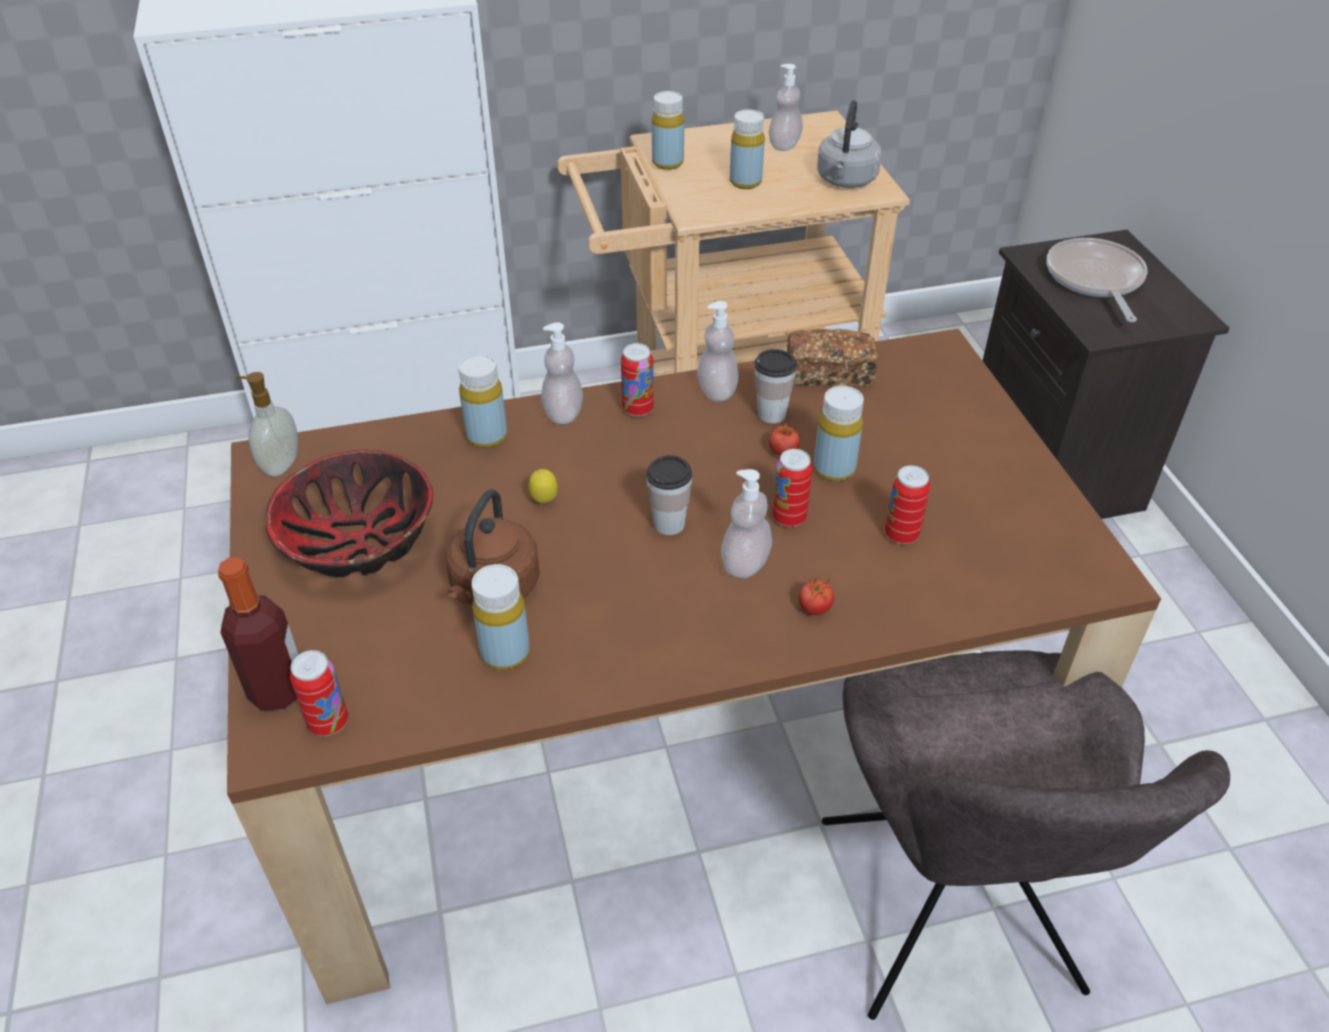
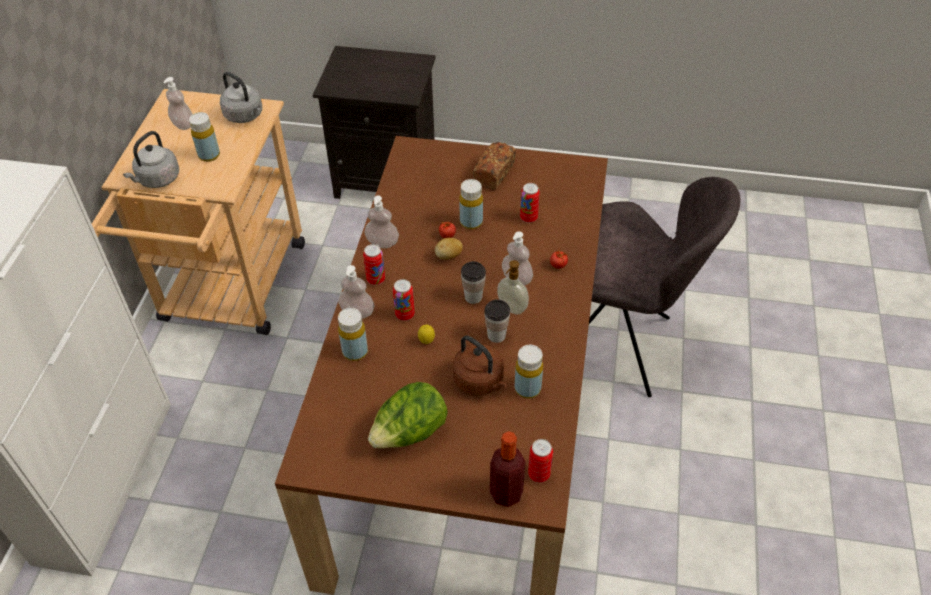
camera: 65 degrees left, 5 degrees up
soap dispenser [236,372,298,477] -> soap dispenser moved to [497,260,529,314]
bowl [265,450,433,577] -> lettuce [368,382,448,448]
yellow bottle [652,91,684,170] -> grey kettle [123,131,179,188]
cup [755,349,797,423] -> cup moved to [484,299,510,343]
can [772,449,813,527] -> can moved to [393,279,415,321]
bread [787,329,878,387] -> bread moved to [473,142,516,190]
frying pan [1047,238,1148,322] -> none
none -> potato [435,238,463,260]

